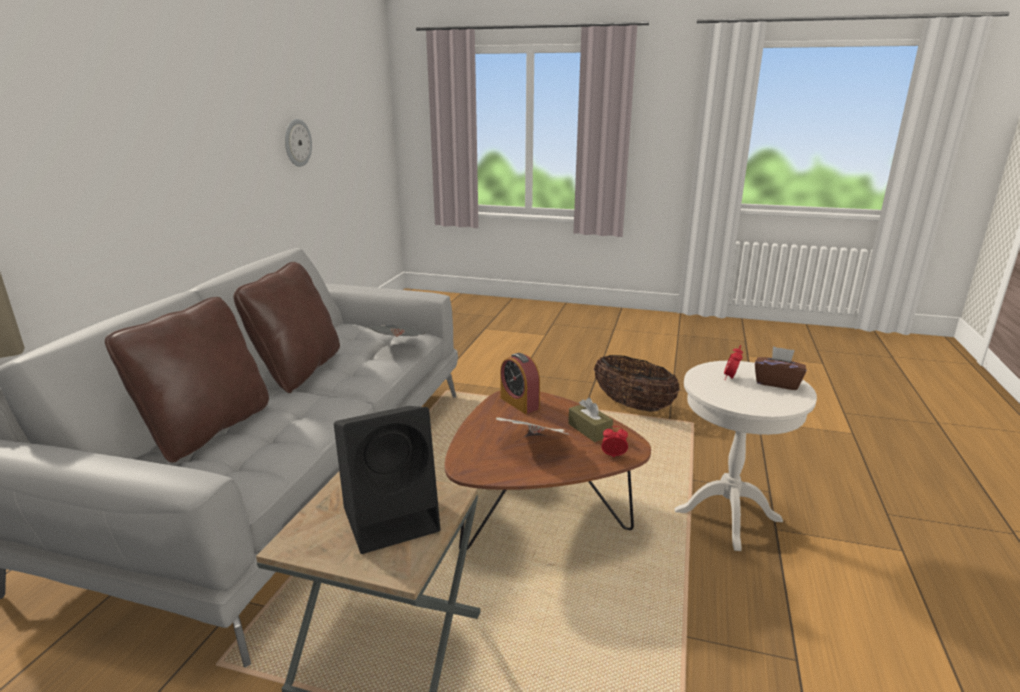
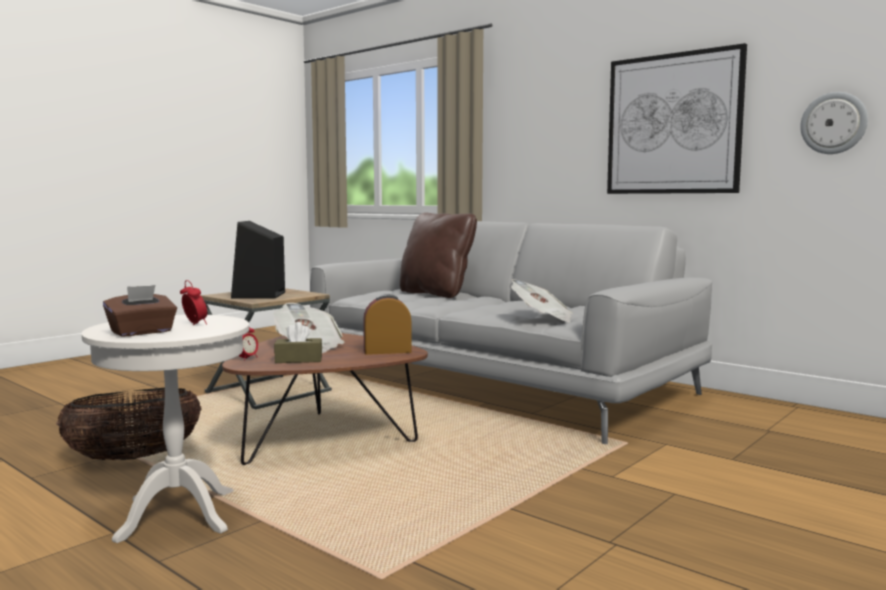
camera: 115 degrees right, 15 degrees down
brown pillow [234,262,340,393] -> none
basket [594,355,680,412] -> basket moved to [56,388,202,460]
none -> picture [607,43,747,194]

